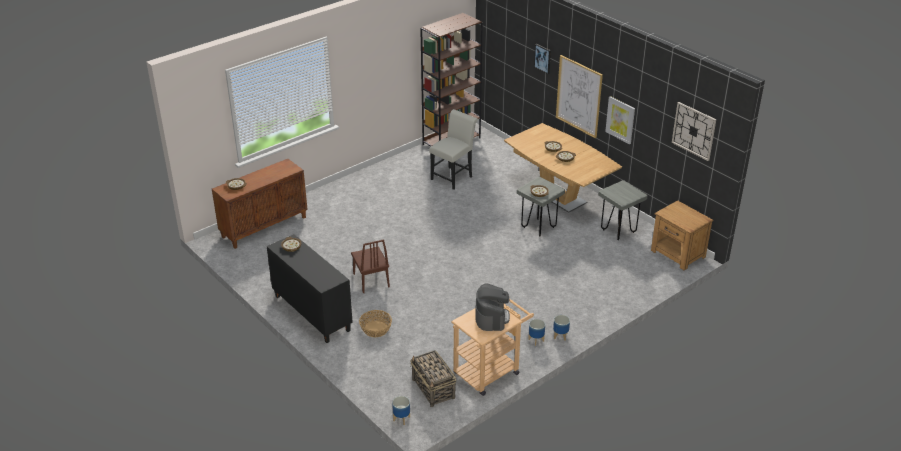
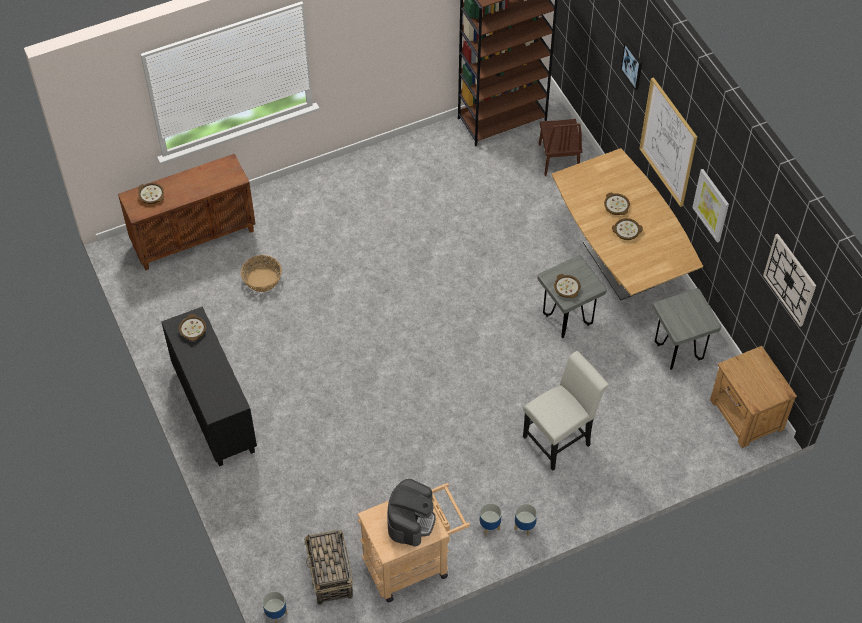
camera: 15 degrees right, 20 degrees up
brown chair [351,239,390,293] -> brown chair moved to [539,119,582,176]
basket [359,310,392,337] -> basket moved to [241,255,282,292]
white chair [429,109,478,190] -> white chair moved to [523,351,609,471]

